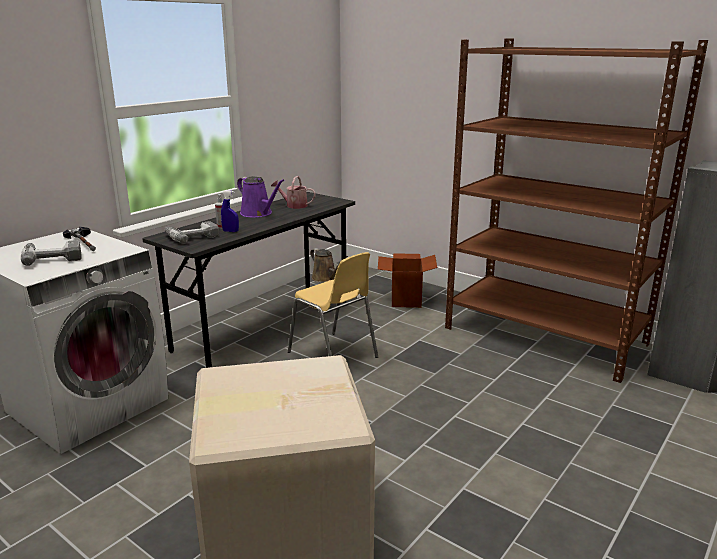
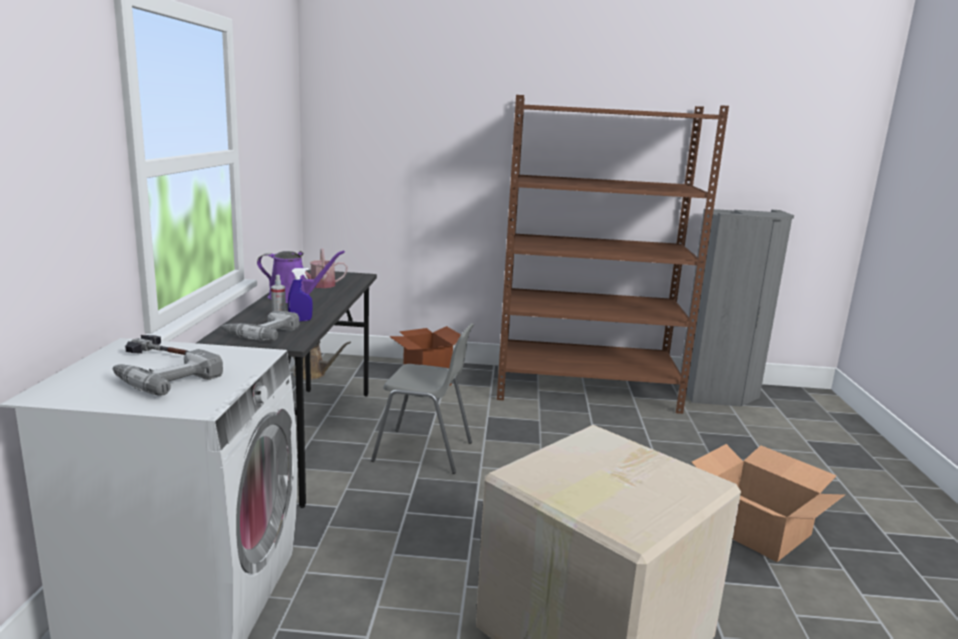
camera: 35 degrees left, 5 degrees down
yellow chair [288,252,378,358] -> grey chair [371,323,474,474]
none -> cardboard box [692,444,845,562]

